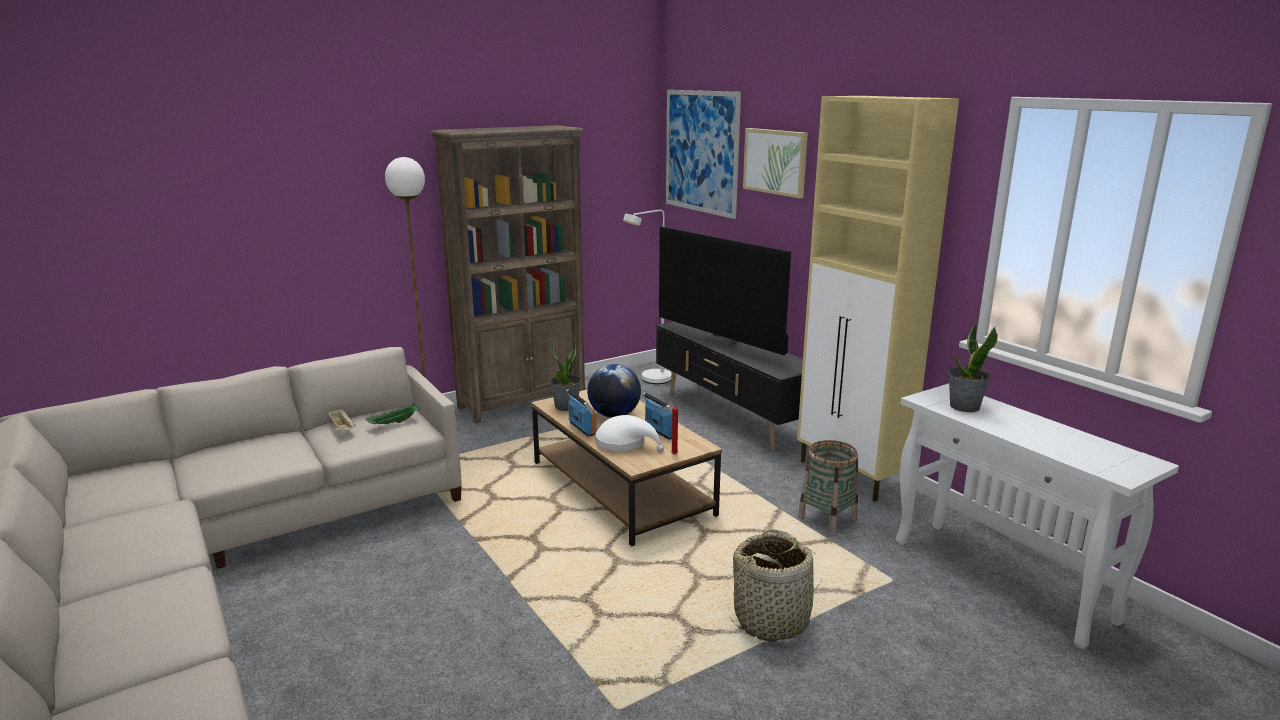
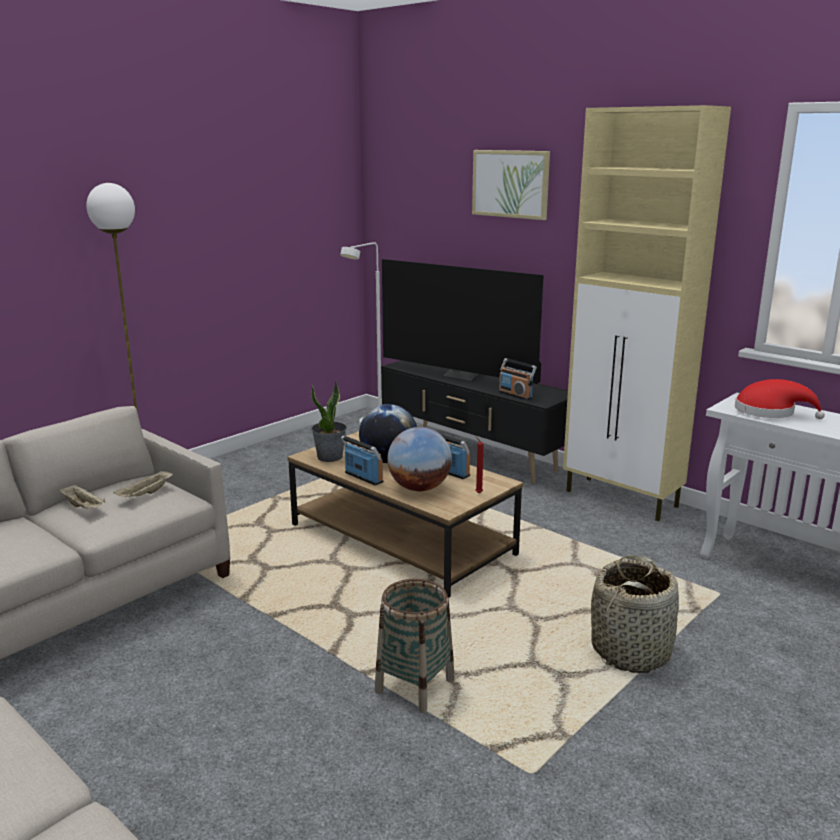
camera: 15 degrees left, 0 degrees up
green tray [365,404,420,424] -> beige tray [113,469,173,497]
brown bookcase [430,125,586,423] -> none
white hat [595,415,664,452] -> globe [387,427,452,491]
picture [666,90,741,219] -> none
basket [798,440,858,534] -> basket moved to [375,579,454,713]
potted plant [948,322,998,412] -> red hat [735,379,825,419]
none -> radio [499,358,537,400]

